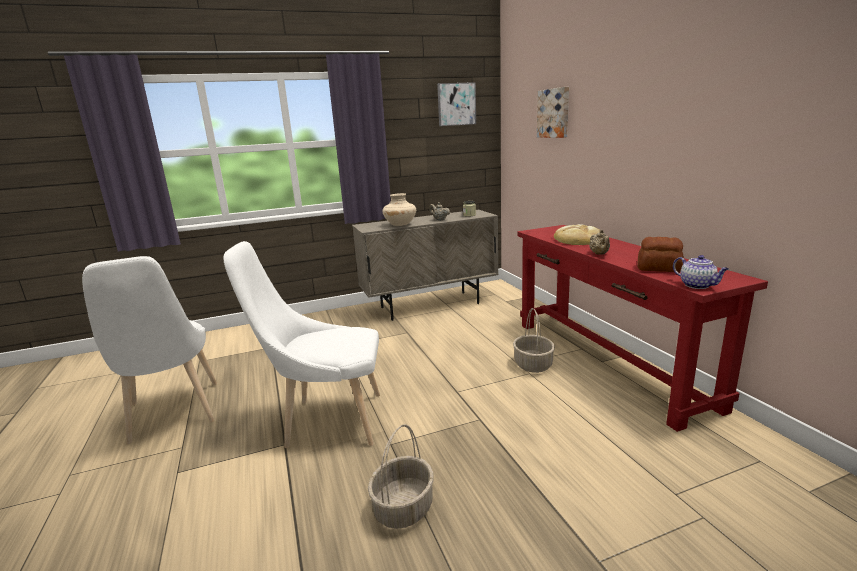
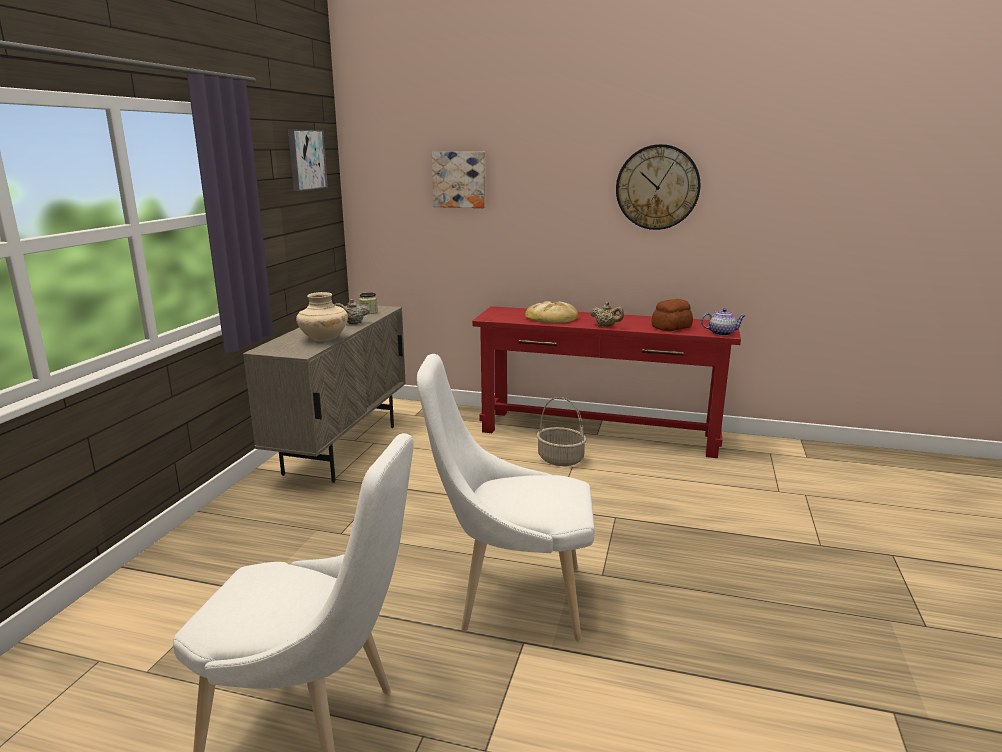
camera: 55 degrees left, 0 degrees up
white chair [223,241,380,448] -> white chair turned 60 degrees clockwise [417,354,595,642]
basket [368,424,434,529] -> none
none -> wall clock [616,144,700,230]

